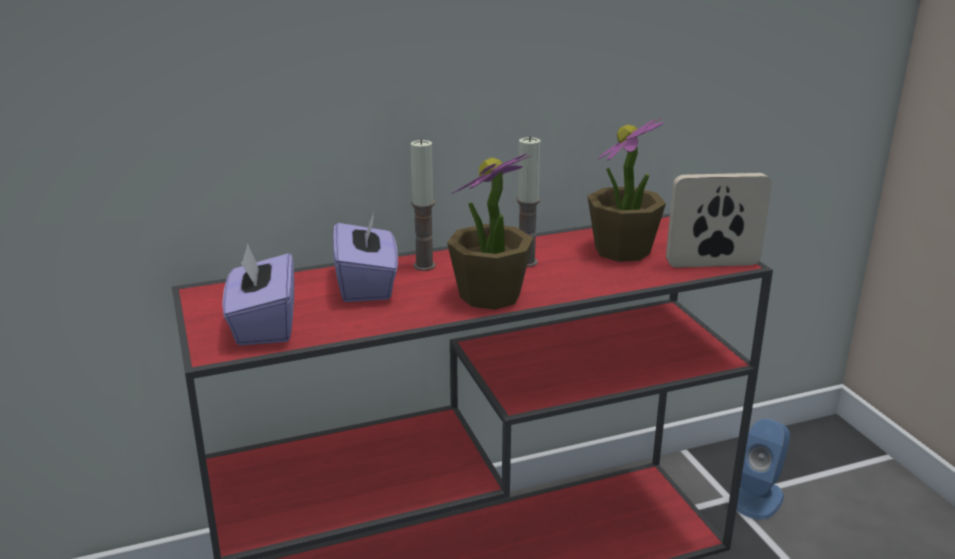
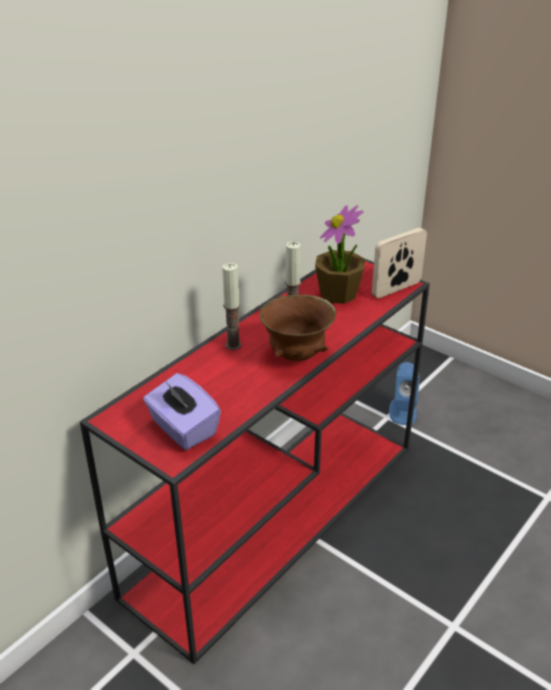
camera: 30 degrees left, 10 degrees up
purple tissue box [333,214,398,302] -> none
potted plant [447,154,533,310] -> brown bowl [260,295,337,361]

